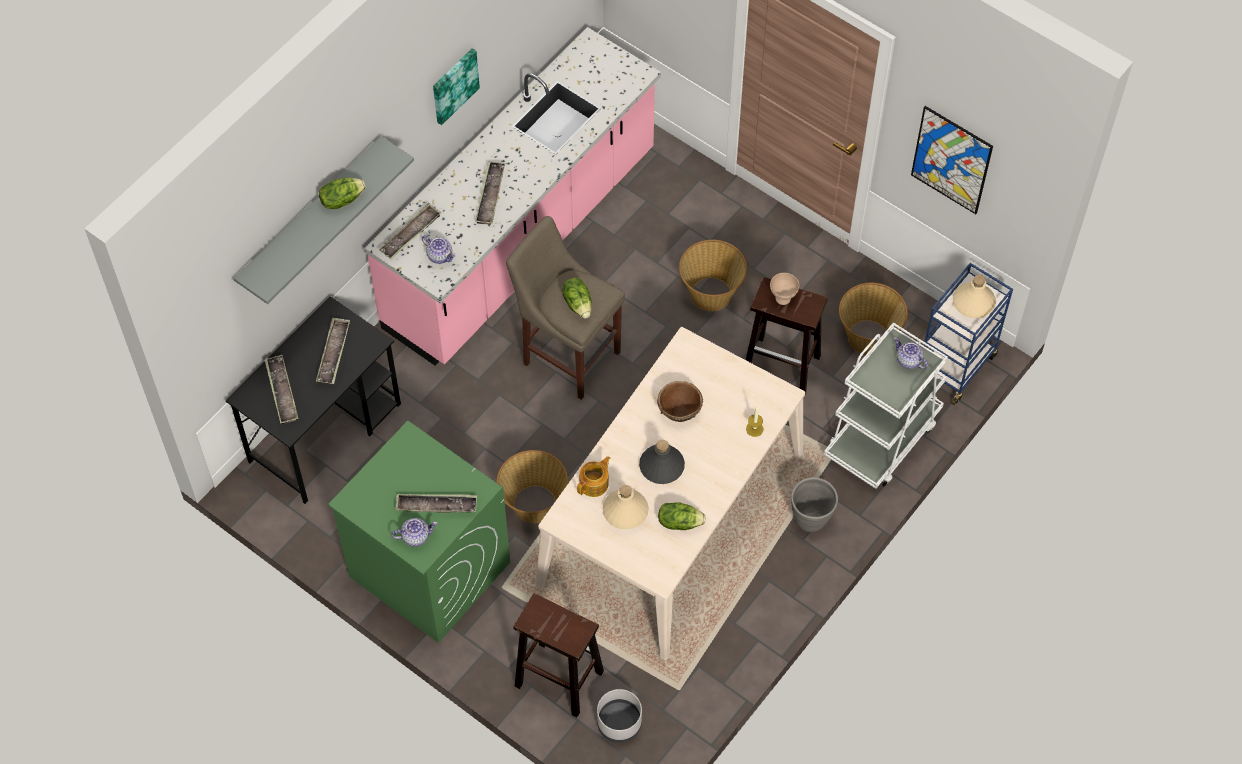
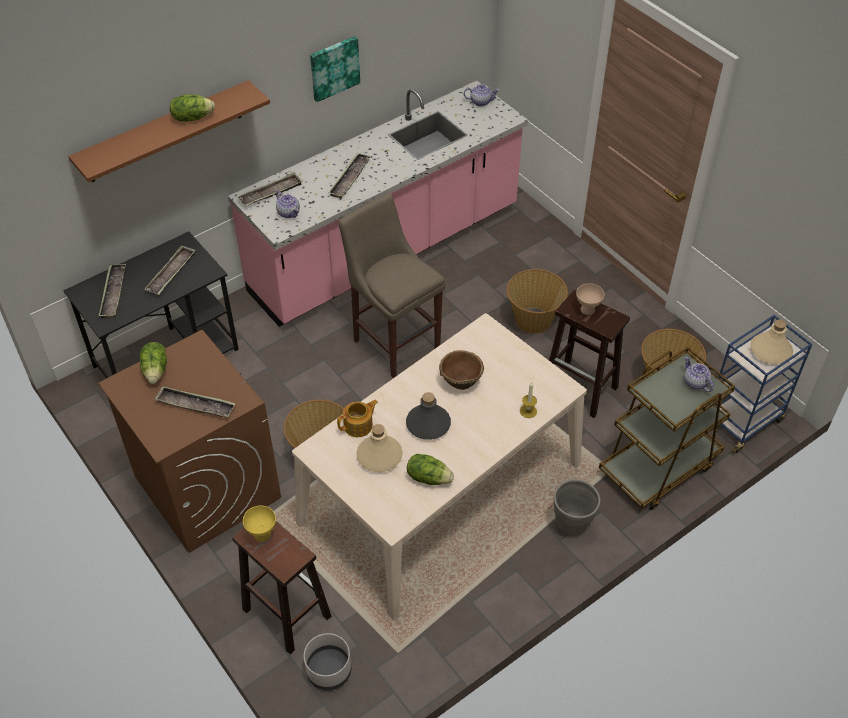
camera: 15 degrees right, 10 degrees down
grey shelf [234,136,414,304] -> brown shelf [68,80,270,182]
green washing machine [328,421,510,643] -> brown washing machine [98,330,281,553]
teapot [392,518,437,547] -> teapot moved to [464,84,499,106]
lettuce [562,278,592,319] -> lettuce moved to [140,342,167,384]
white cart [824,322,948,489] -> brown cart [599,347,735,510]
picture [911,106,993,214] -> none
none -> yellow bowl [243,505,276,542]

